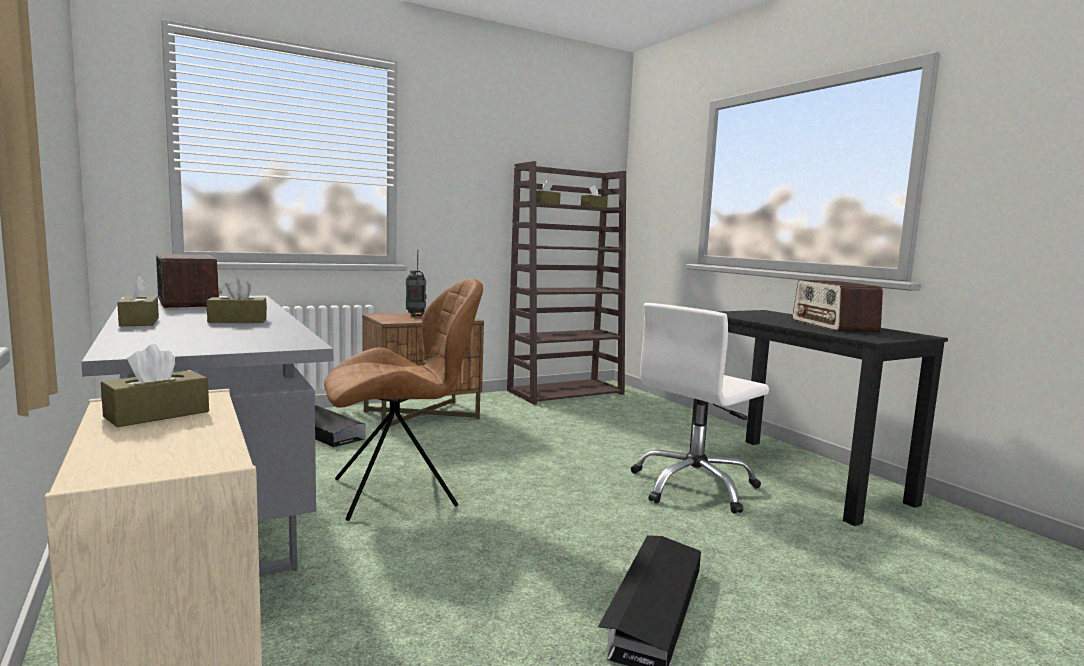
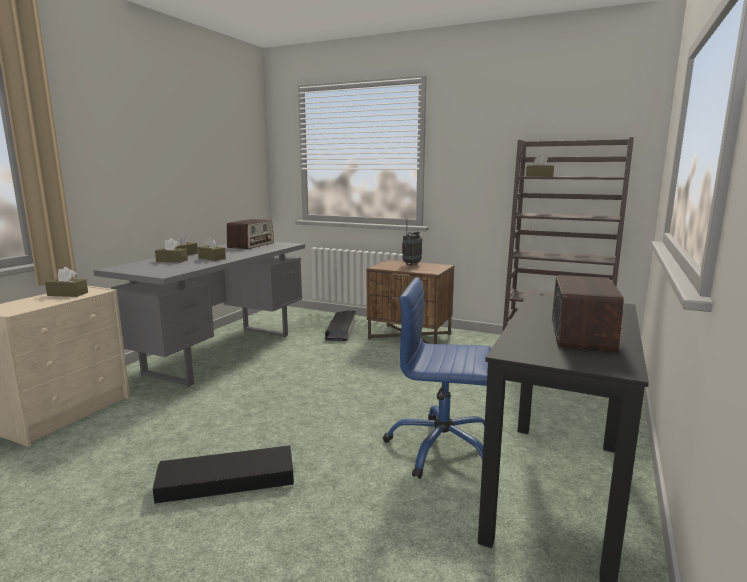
camera: 55 degrees right, 5 degrees up
brown chair [324,279,483,521] -> none
brown tissue box [581,185,608,207] -> brown tissue box moved to [155,238,188,263]
white office chair [631,303,769,514] -> blue office chair [383,277,491,479]
radio [792,280,883,332] -> radio turned 150 degrees clockwise [552,275,624,352]

